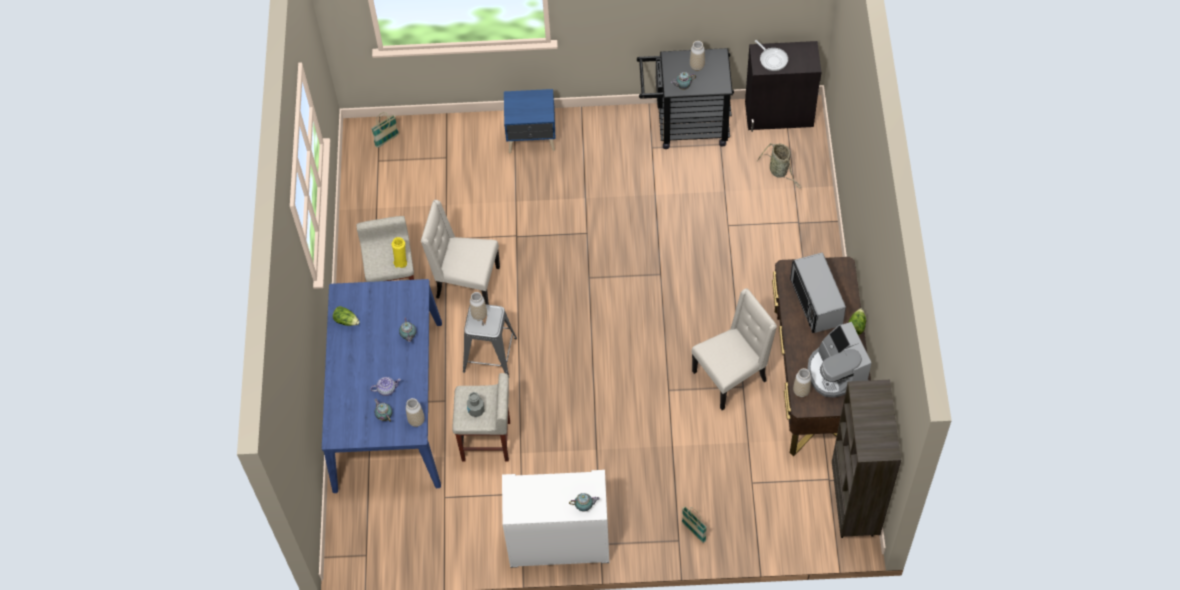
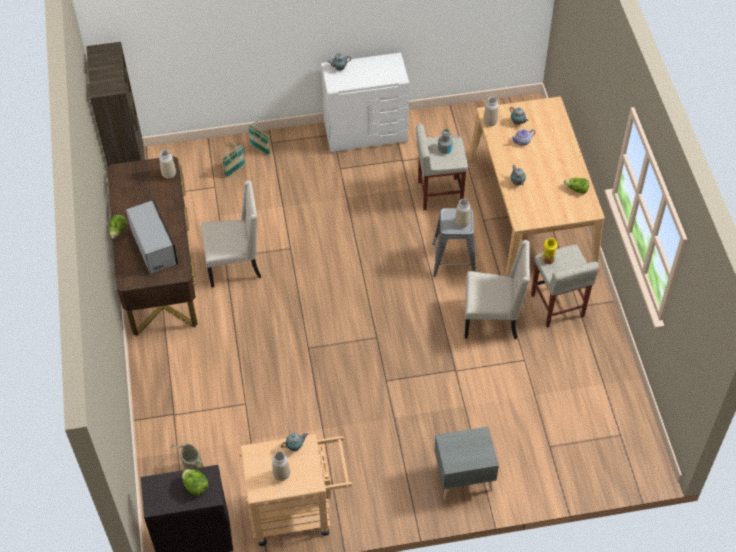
camera: 170 degrees right, 5 degrees down
blue dining table [322,279,442,493] -> beige dining table [469,96,605,276]
basket [371,112,399,148] -> basket moved to [222,143,245,178]
blue nightstand [504,89,556,153] -> grey nightstand [434,427,499,499]
black cart [637,48,734,149] -> beige cart [239,434,352,546]
beige chair [691,288,777,410] -> beige chair turned 150 degrees counterclockwise [201,180,261,287]
frying pan [755,40,788,71] -> lettuce [182,469,208,496]
coffee machine [807,322,872,398] -> none

